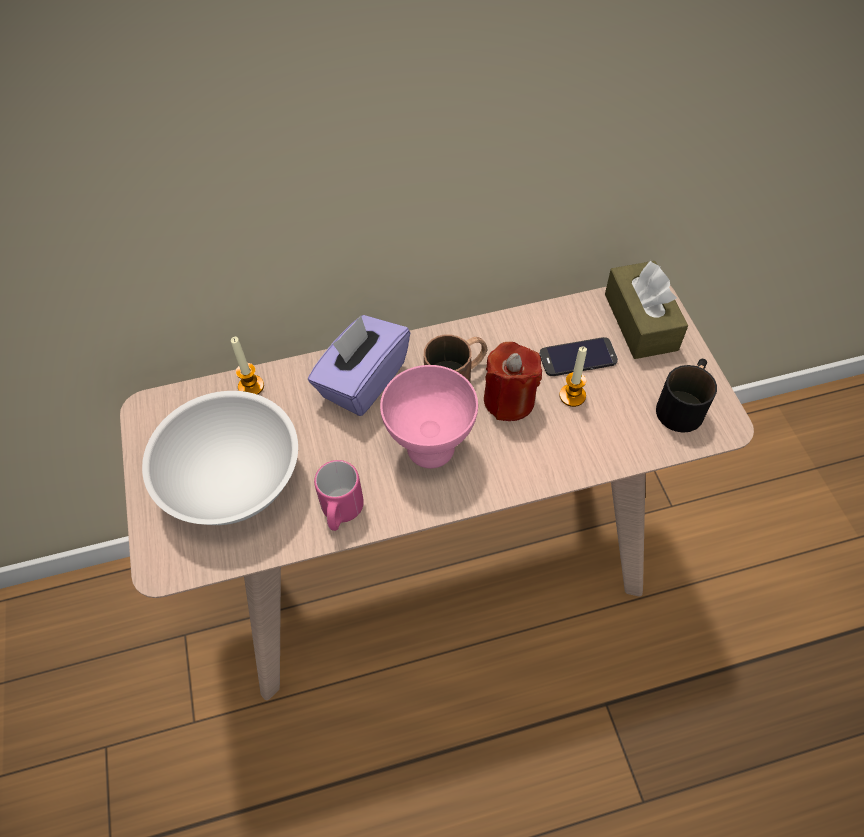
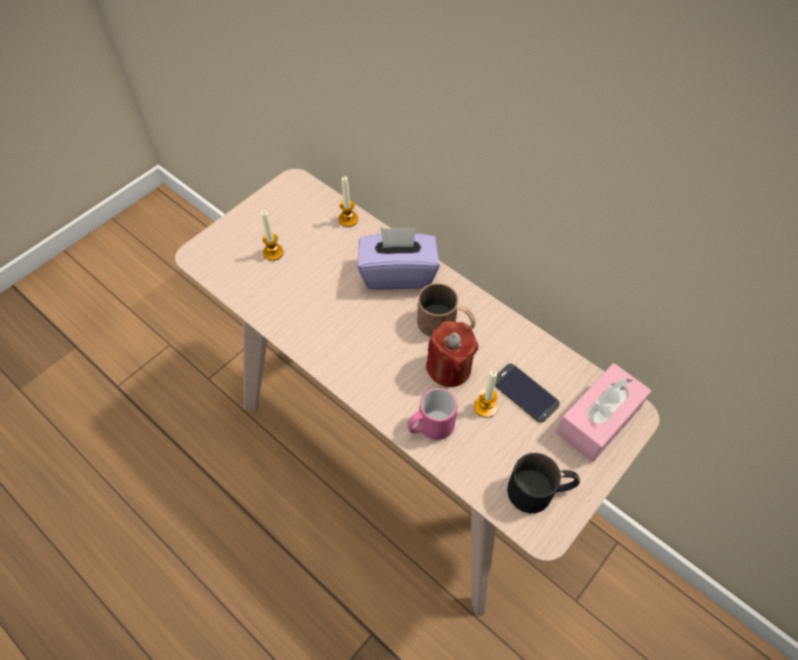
camera: 55 degrees right, 0 degrees up
white bowl [142,391,298,525] -> candle [261,210,284,261]
pink mug [314,460,364,531] -> pink mug moved to [407,388,458,440]
pink bowl [380,365,478,468] -> none
brown tissue box [605,260,688,359] -> pink tissue box [556,363,651,462]

